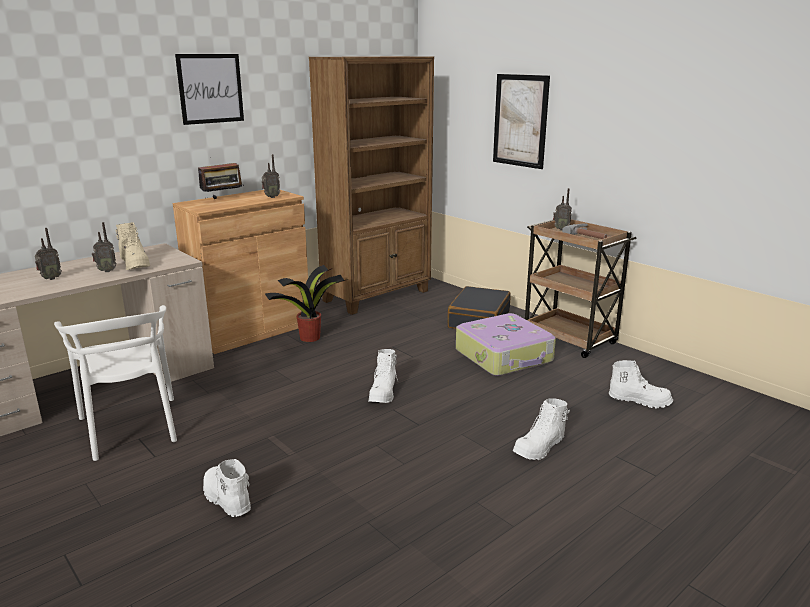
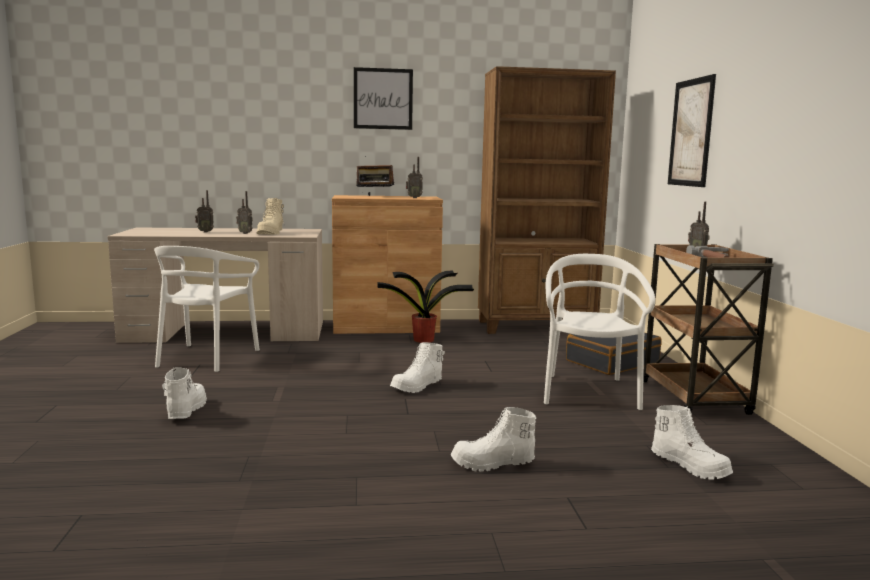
camera: 35 degrees right, 10 degrees down
suitcase [456,313,556,376] -> white chair [544,254,655,410]

